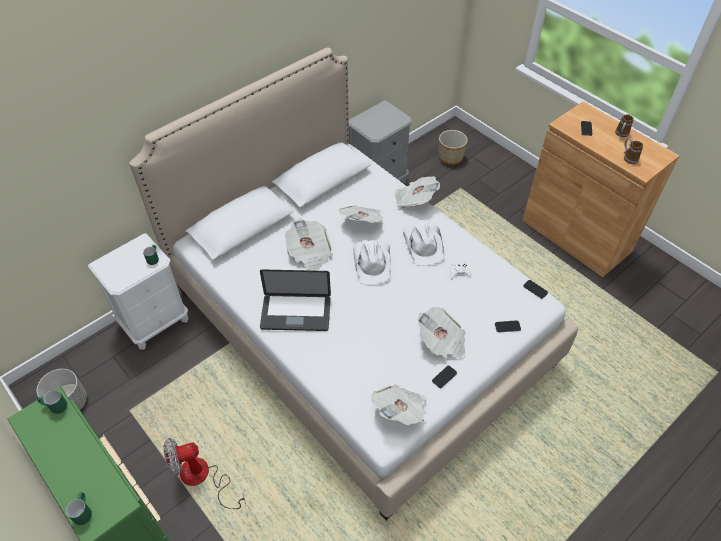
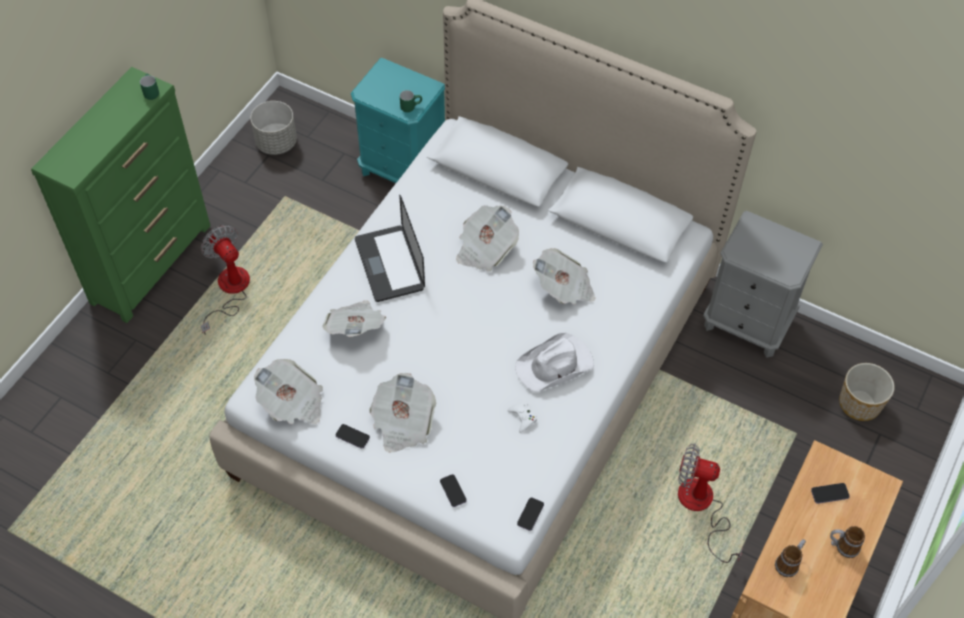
camera: 70 degrees right, 5 degrees up
green mug [66,492,92,525] -> none
white nightstand [88,233,188,350] -> turquoise nightstand [351,57,445,183]
white hat [353,240,391,285] -> none
newspaper [395,176,440,208] -> newspaper moved to [322,300,386,337]
none -> fan [678,443,743,563]

